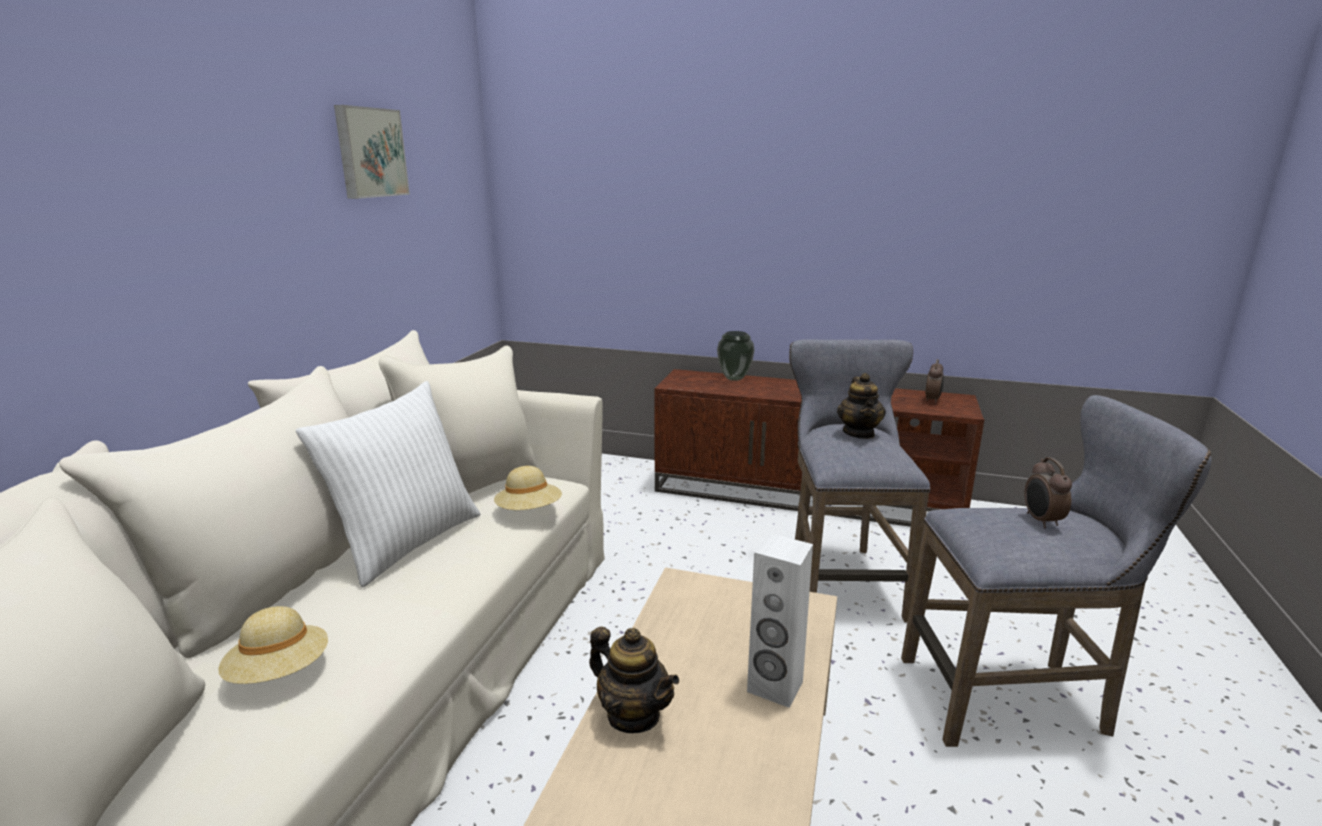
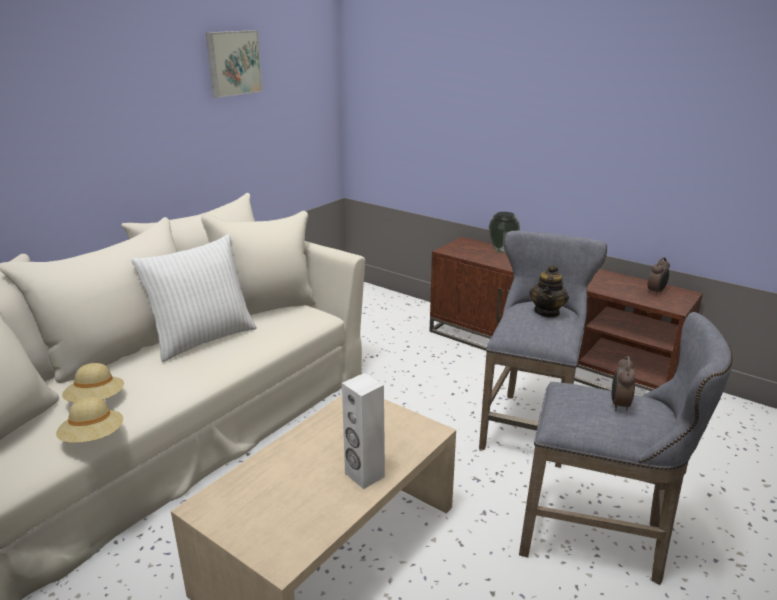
camera: 20 degrees right, 5 degrees up
beige hat [494,466,562,510] -> beige hat moved to [56,397,123,443]
teapot [589,627,679,733] -> none

